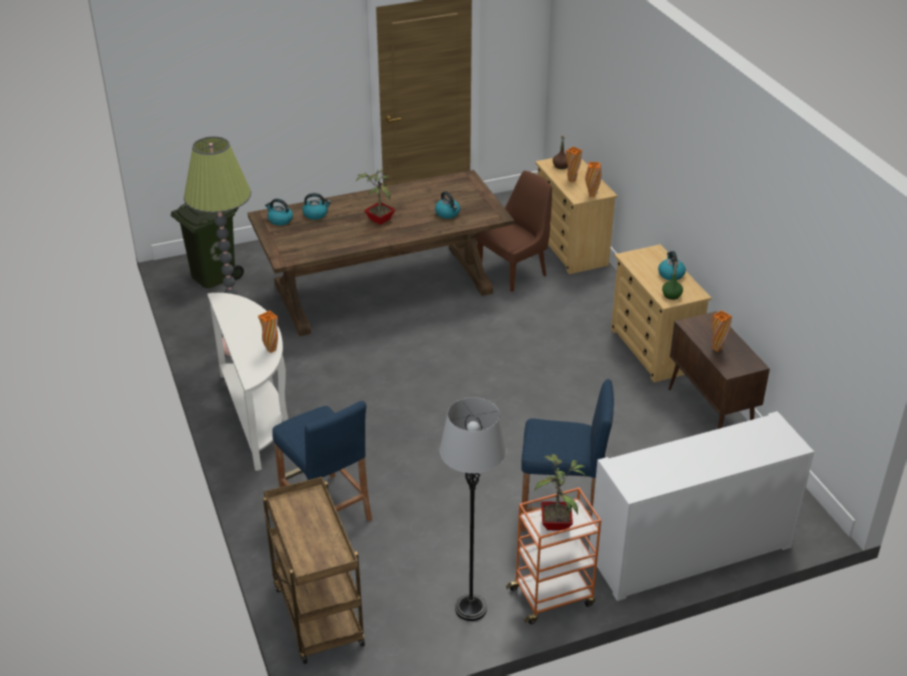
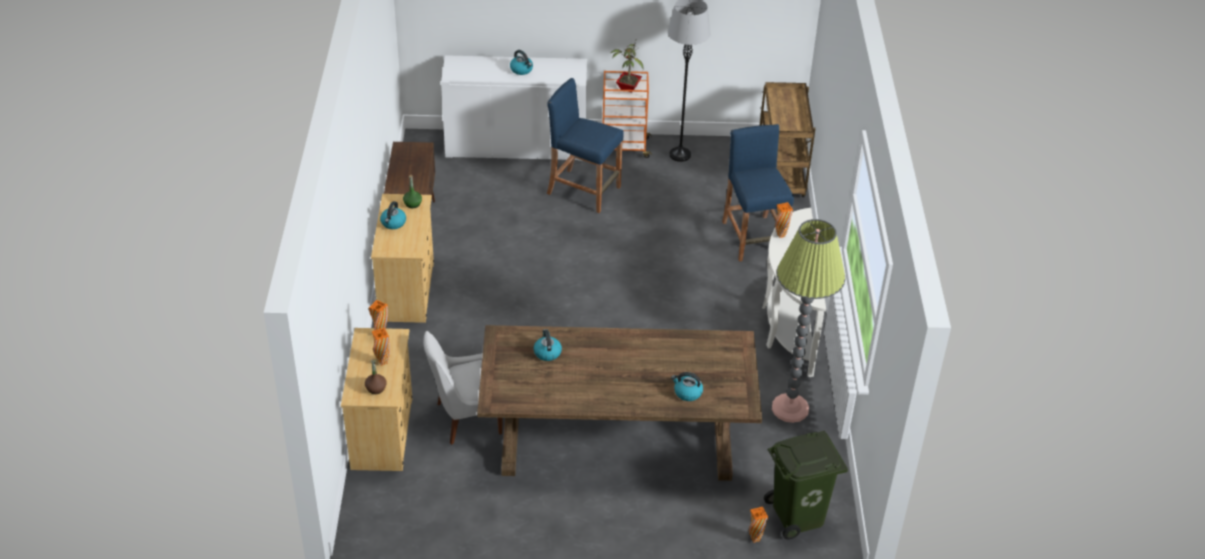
camera: 160 degrees left, 5 degrees up
kettle [265,199,293,226] -> kettle moved to [510,50,533,75]
potted plant [356,166,396,225] -> none
brown chair [476,171,552,292] -> white chair [423,331,503,445]
orange vase [711,310,732,352] -> orange vase moved to [749,507,768,543]

